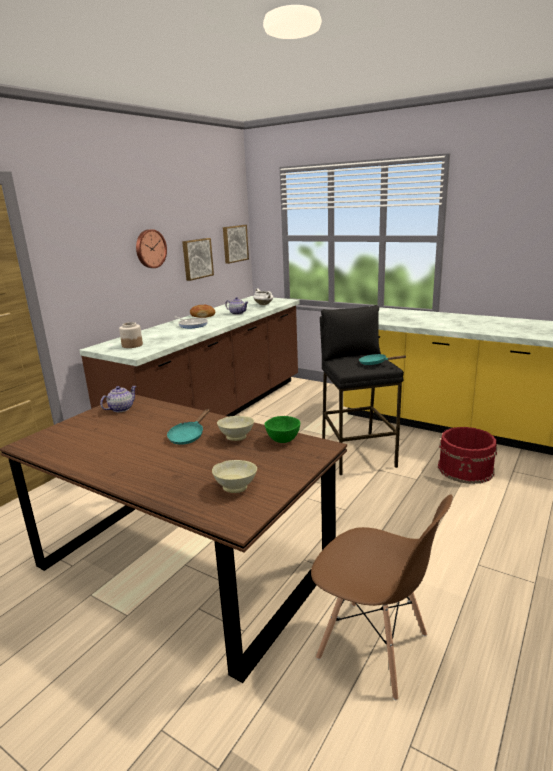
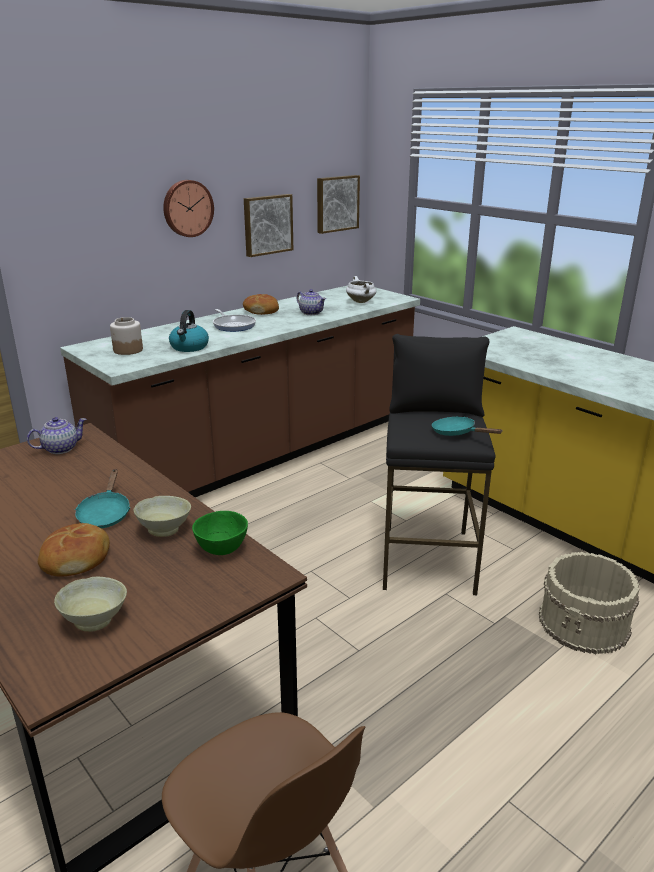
camera: 15 degrees right, 5 degrees up
turquoise frying pan [167,409,210,445] -> turquoise frying pan turned 45 degrees counterclockwise [75,469,130,528]
red bucket [438,427,497,484] -> beige bucket [539,552,640,654]
none -> bread [38,523,110,577]
none -> kettle [169,310,209,352]

